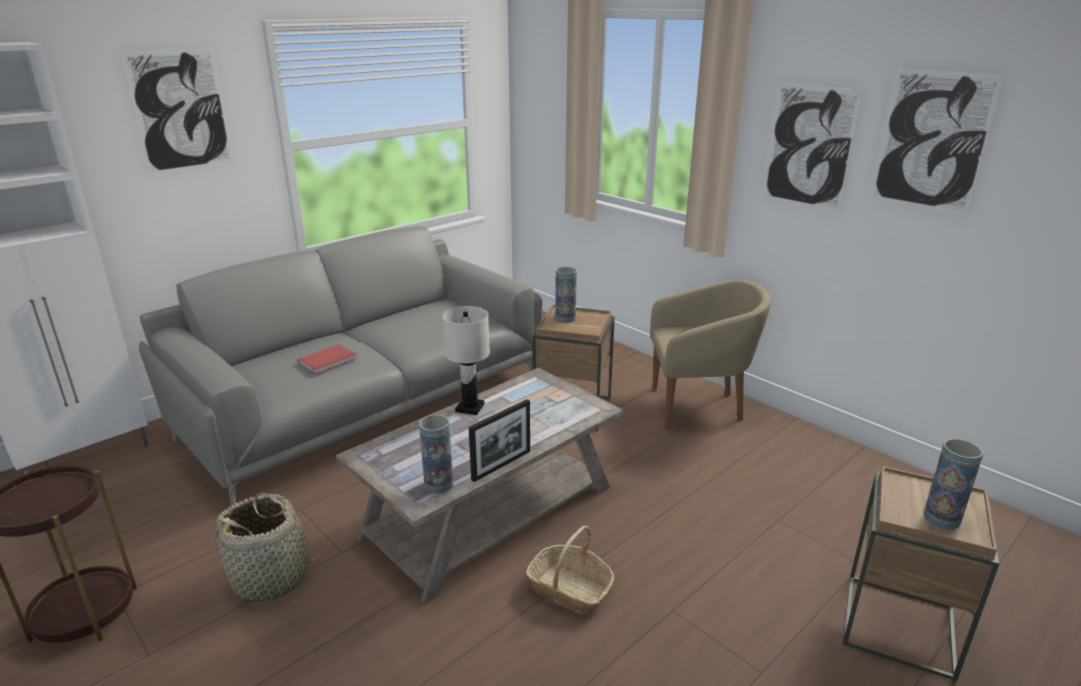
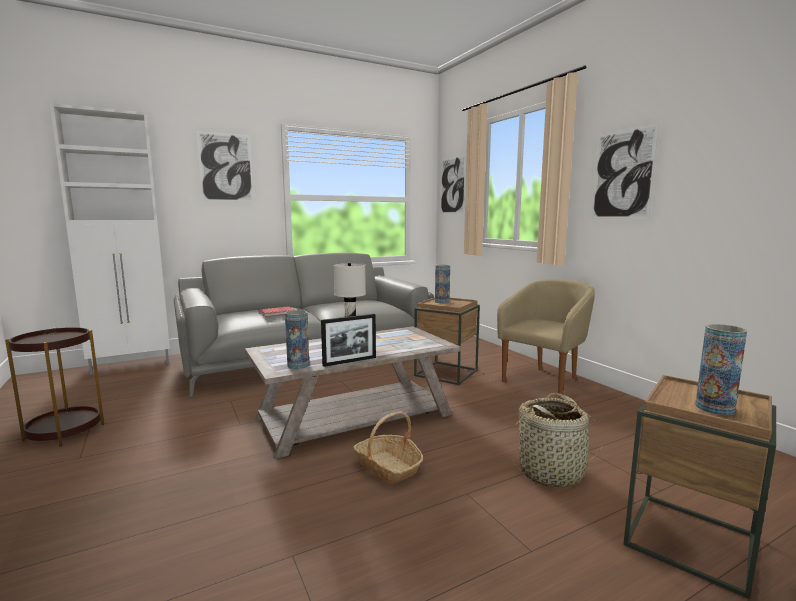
camera: 15 degrees right, 15 degrees down
basket [211,493,326,602] -> basket moved to [512,393,602,487]
beige armchair [650,279,771,429] -> beige armchair turned 60 degrees counterclockwise [497,280,595,398]
picture [871,68,1005,215] -> picture moved to [441,155,466,213]

